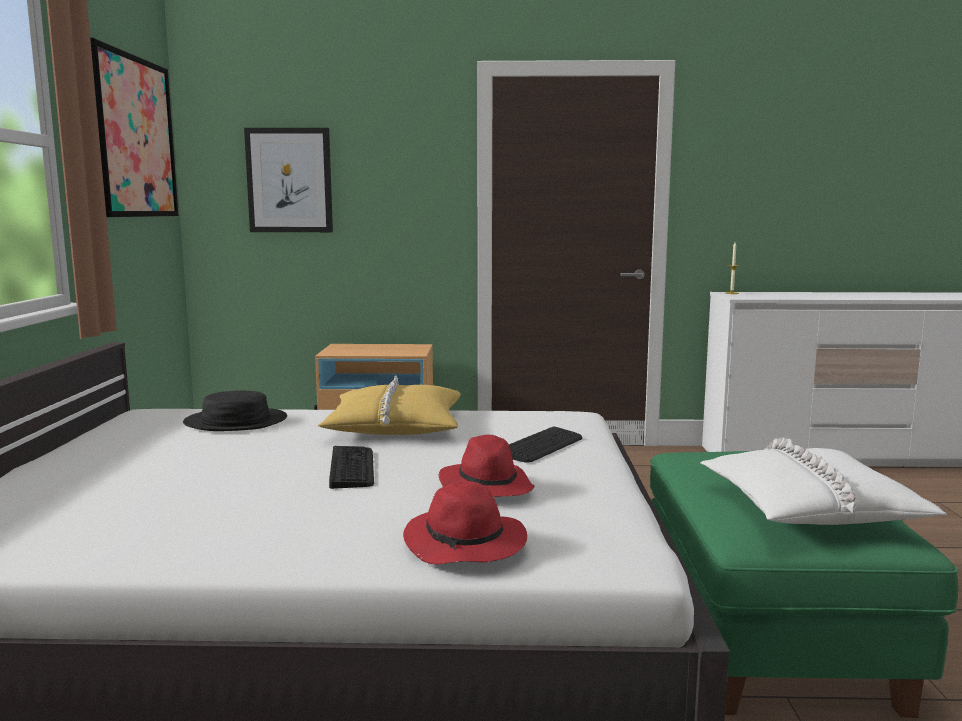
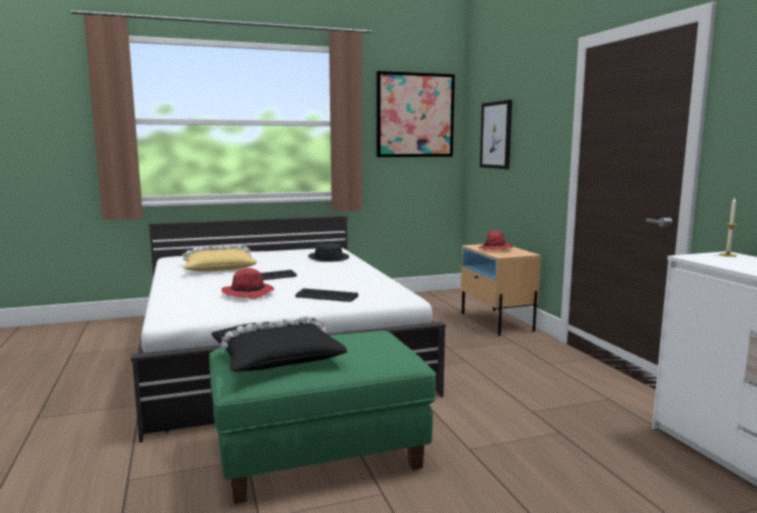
camera: 70 degrees right, 0 degrees up
yellow pillow [318,375,461,435] -> yellow pillow moved to [182,244,257,272]
red hat [403,481,527,564] -> red hat moved to [478,231,512,250]
white pillow [700,437,947,525] -> black pillow [211,316,347,372]

